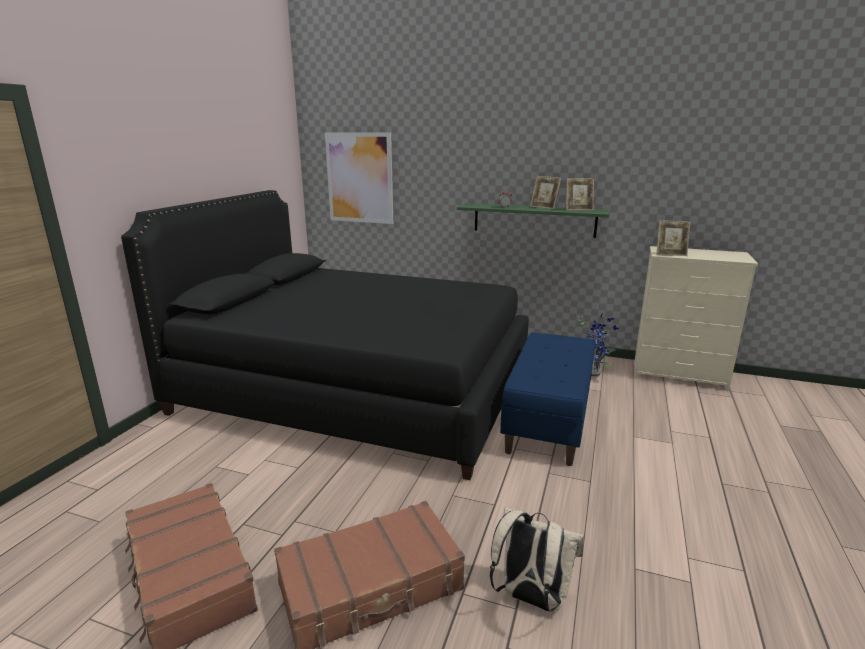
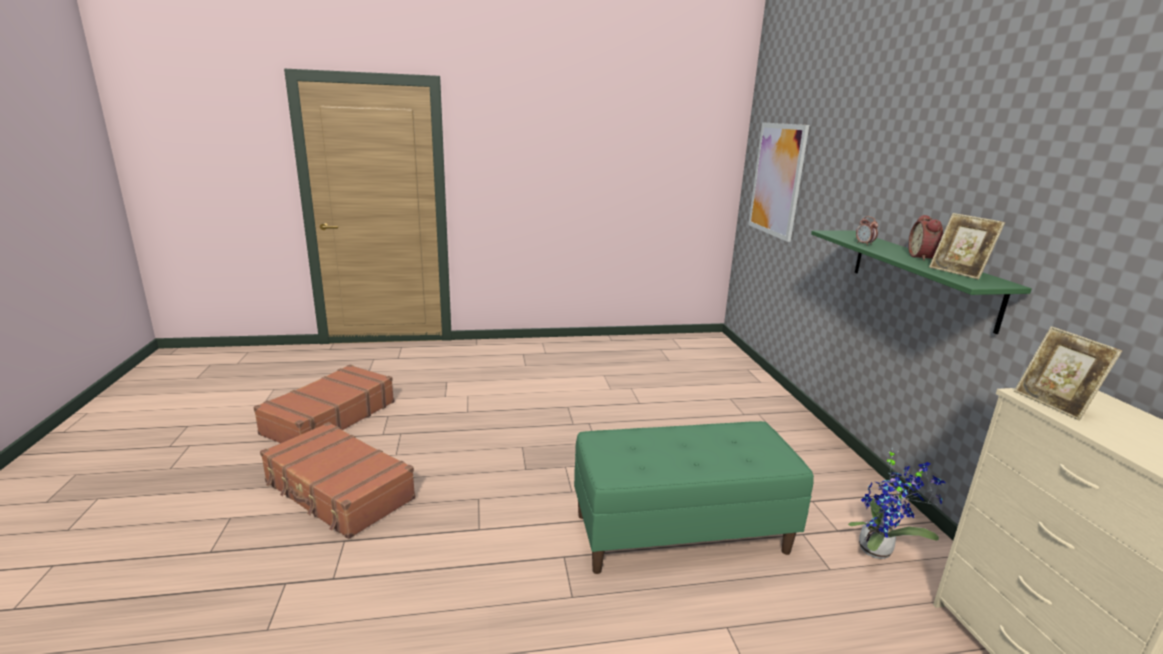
camera: 60 degrees right, 0 degrees up
black bed [121,190,529,480] -> none
beige backpack [490,507,584,613] -> none
blue bench [500,332,595,466] -> green bench [574,421,814,574]
picture frame [530,176,561,209] -> alarm clock [908,215,943,261]

